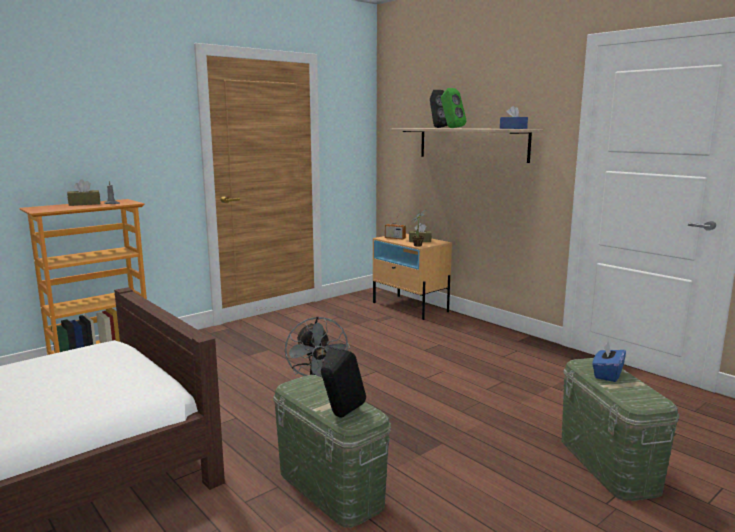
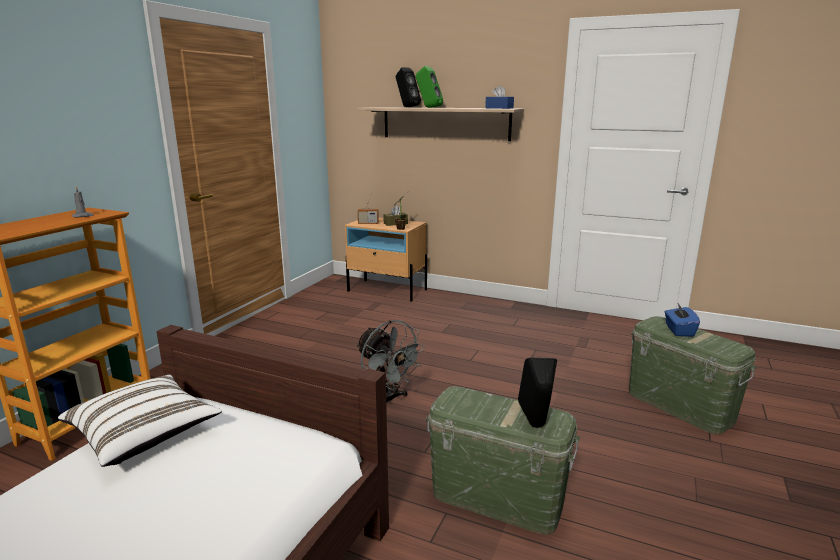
camera: 25 degrees left, 5 degrees up
brown tissue box [67,179,101,206] -> none
none -> white pillow [58,375,222,467]

